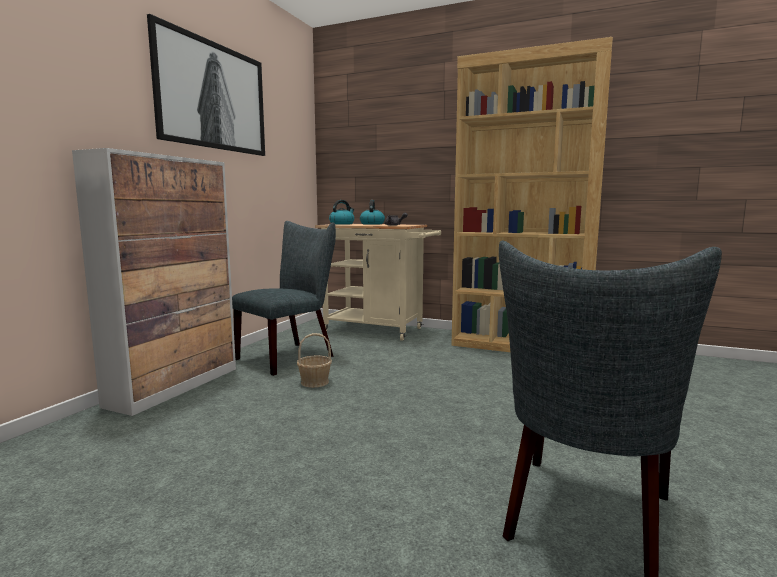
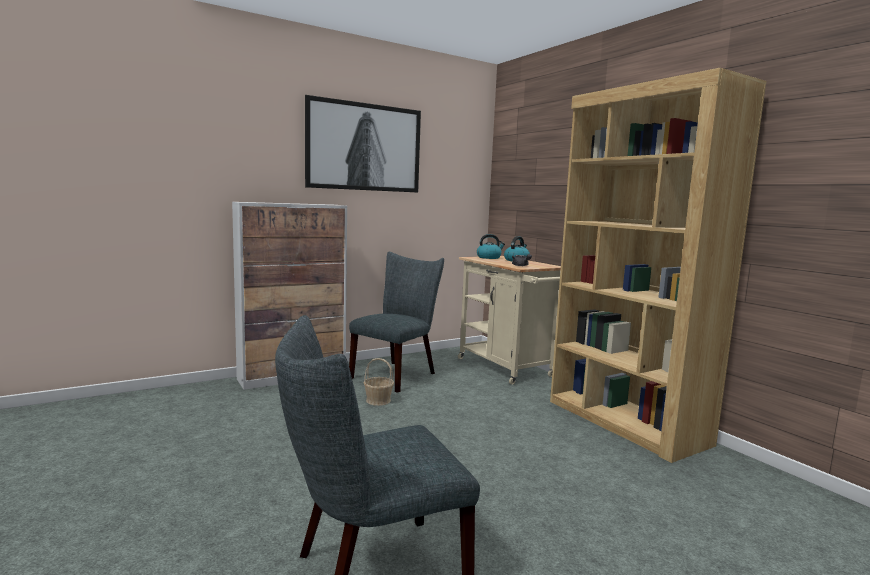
camera: 35 degrees right, 0 degrees up
grey chair [232,221,336,376] -> grey chair turned 45 degrees counterclockwise [349,252,444,393]

